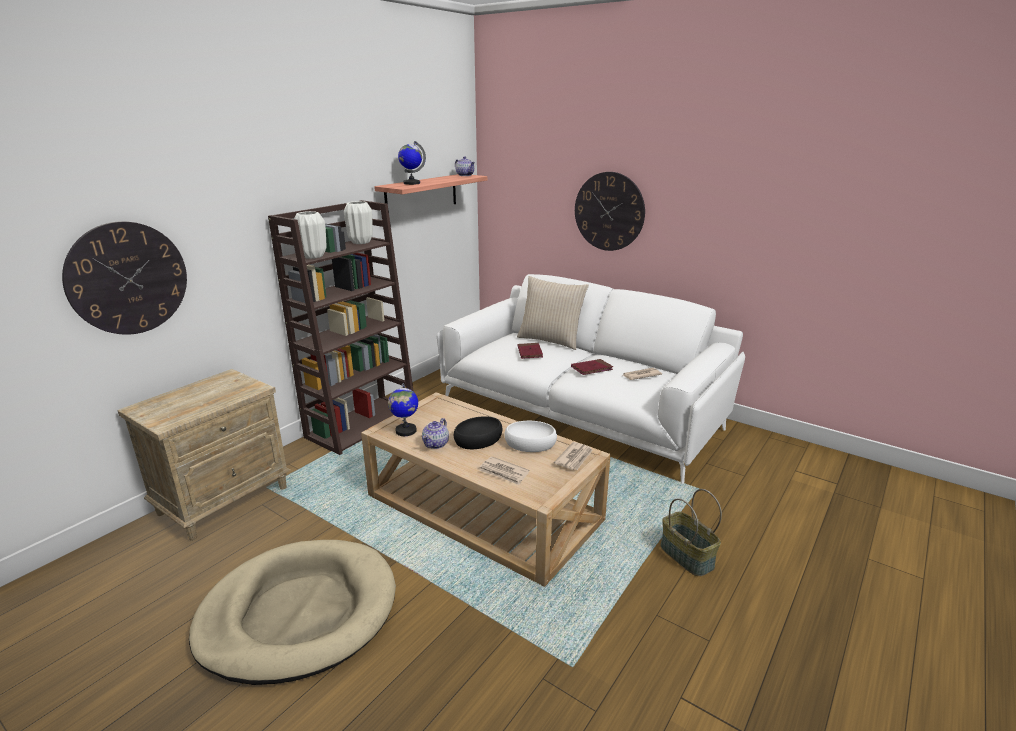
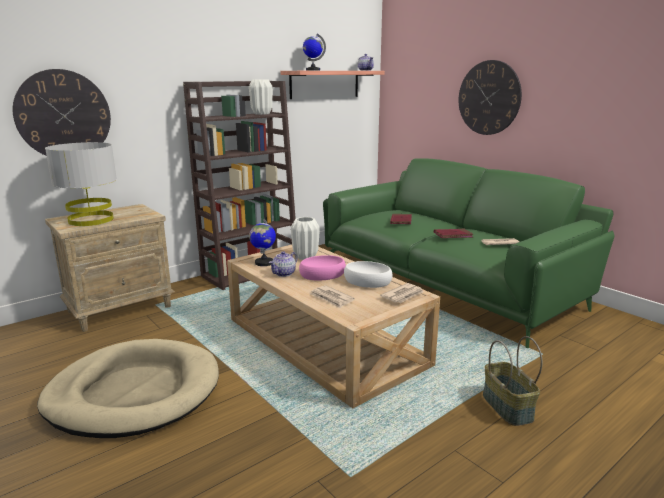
camera: 15 degrees right, 5 degrees down
white vase [294,211,326,259] -> white vase moved to [291,217,319,260]
white sofa [437,274,745,484] -> green sofa [323,158,614,348]
black bowl [454,416,503,449] -> pink bowl [299,255,346,280]
beige pillow [517,276,589,350] -> none
none -> grey table lamp [45,142,117,226]

